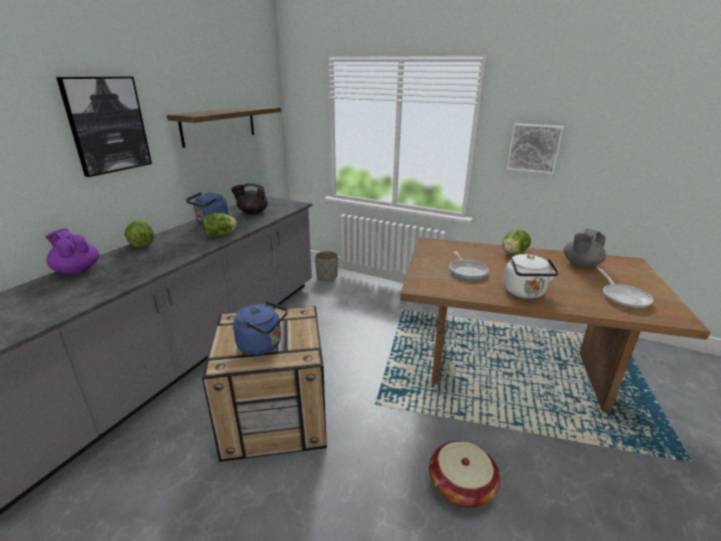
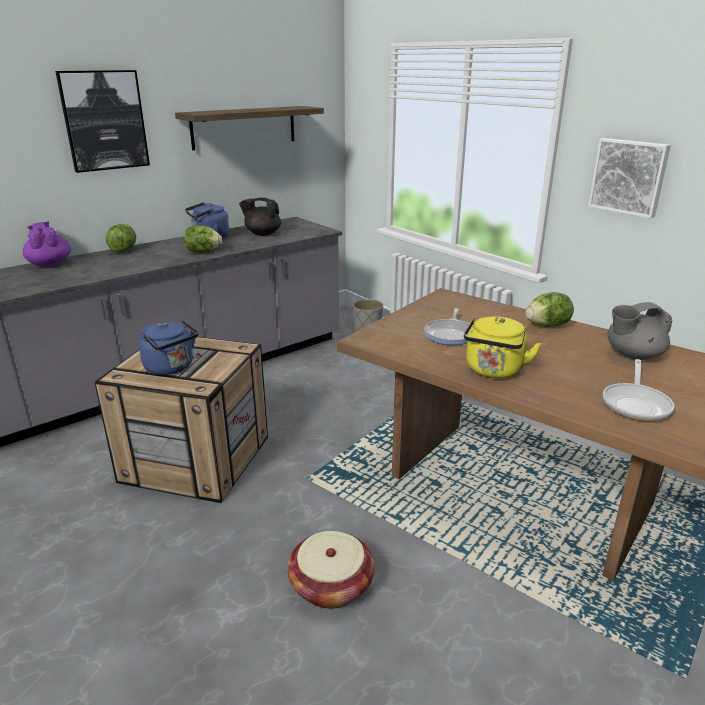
camera: 25 degrees right, 0 degrees up
white kettle [504,254,559,299] -> yellow kettle [464,316,541,378]

